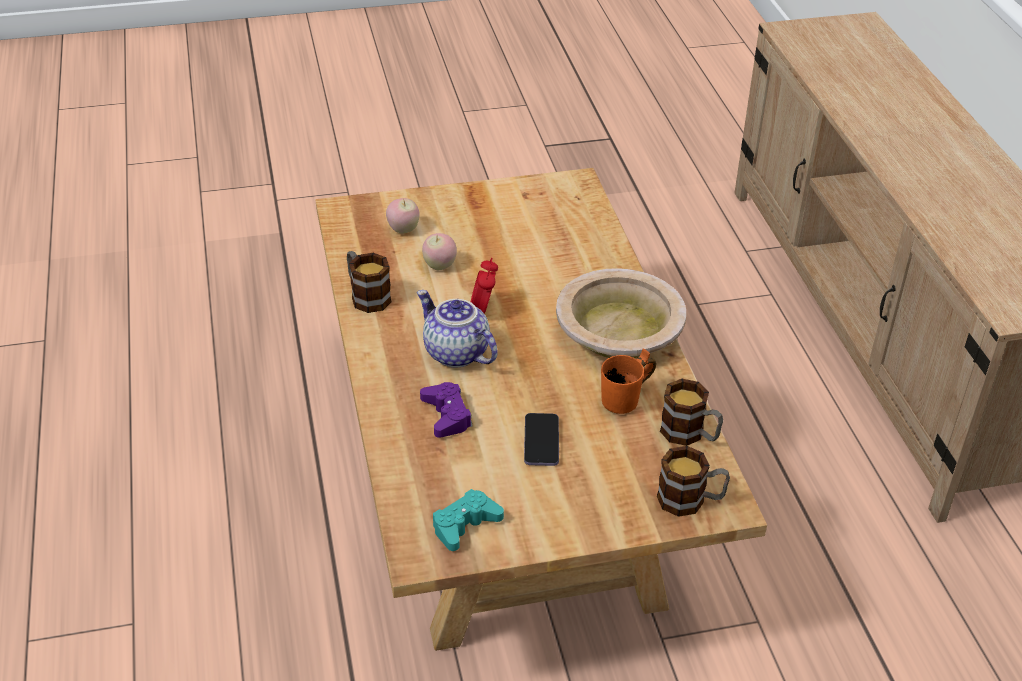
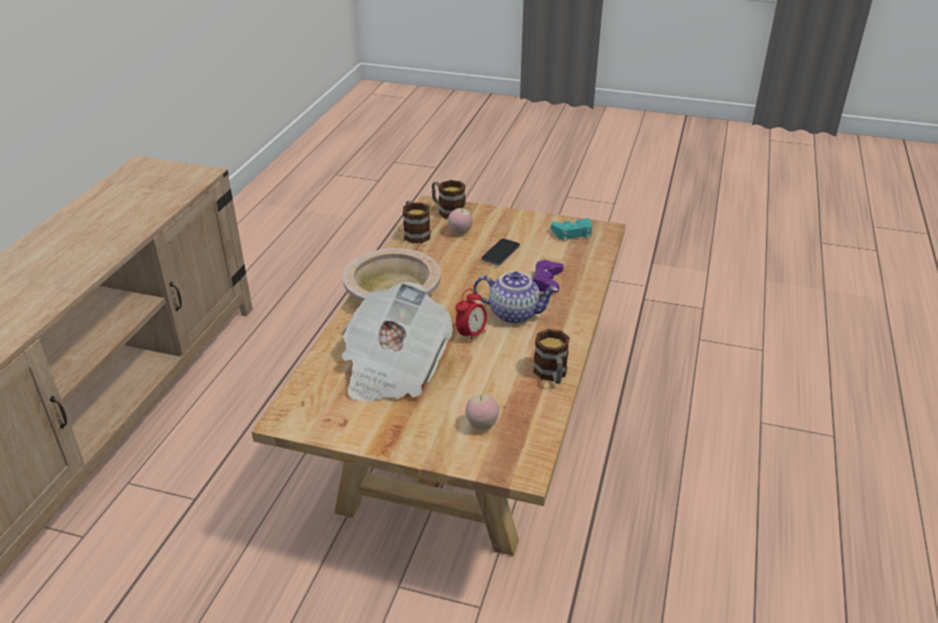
camera: 150 degrees left, 5 degrees down
teapot [417,290,498,367] -> teapot turned 60 degrees counterclockwise [473,272,558,324]
apple [422,233,457,270] -> apple moved to [448,208,473,235]
orange mug [601,348,656,414] -> none
none -> newspaper [342,282,453,402]

